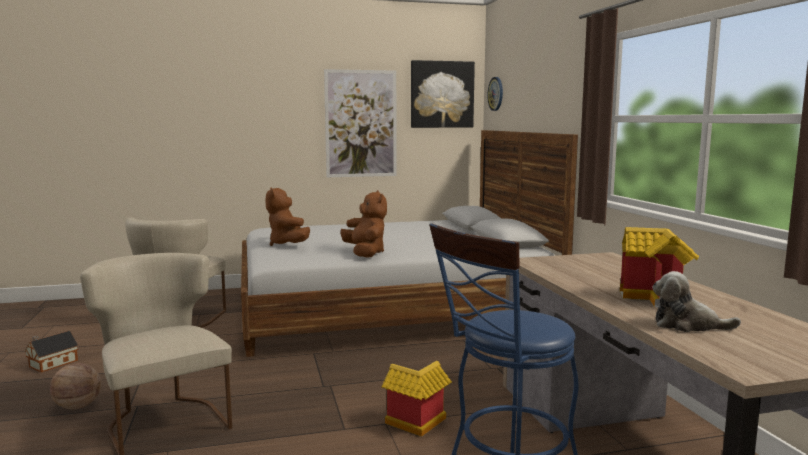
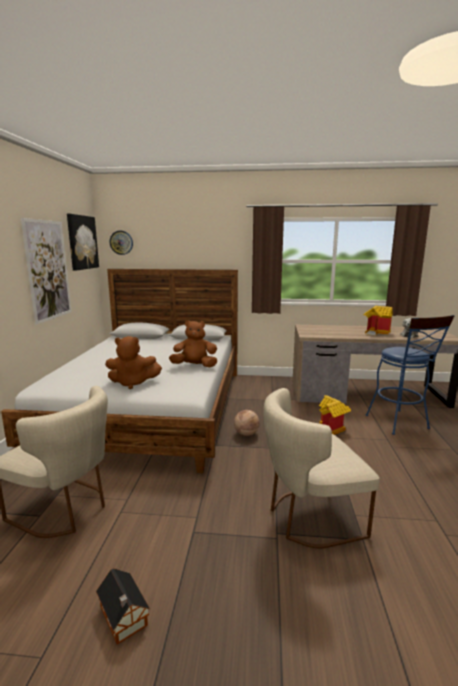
camera: 70 degrees left, 5 degrees up
basketball [50,363,101,409] -> basketball moved to [234,410,260,436]

